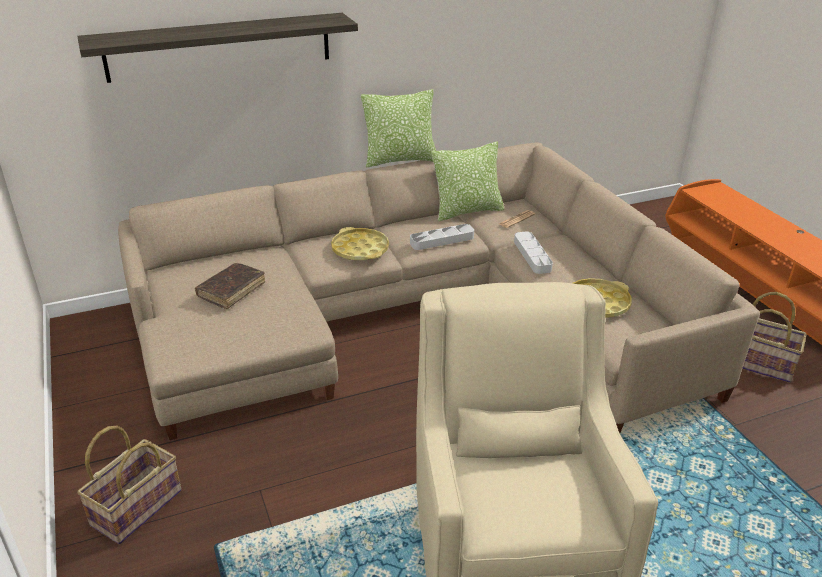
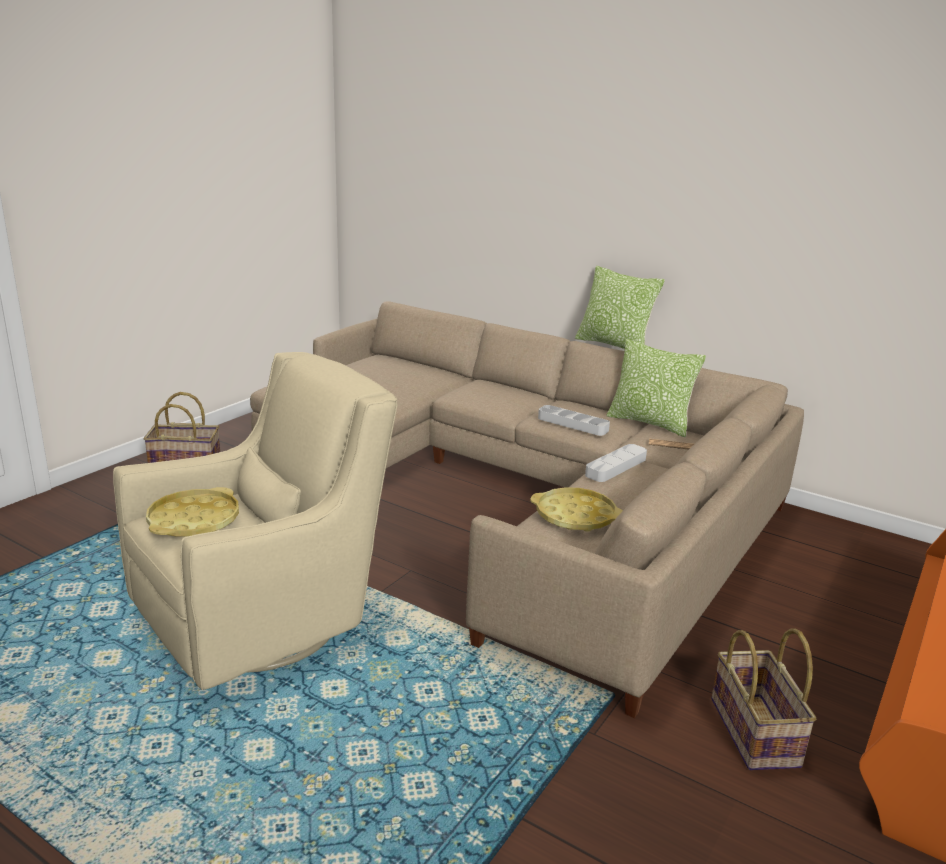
camera: 55 degrees right, 10 degrees down
shelf [77,13,358,83] -> none
brown book [195,263,265,309] -> none
yellow tray [331,227,389,260] -> yellow tray moved to [146,487,239,537]

